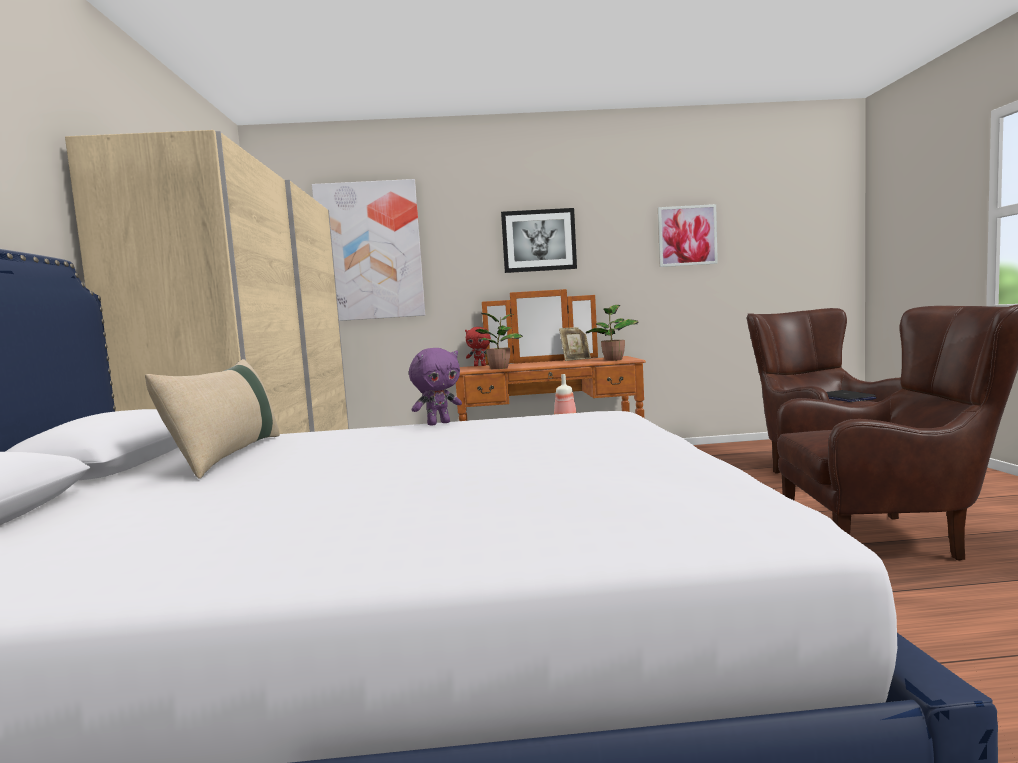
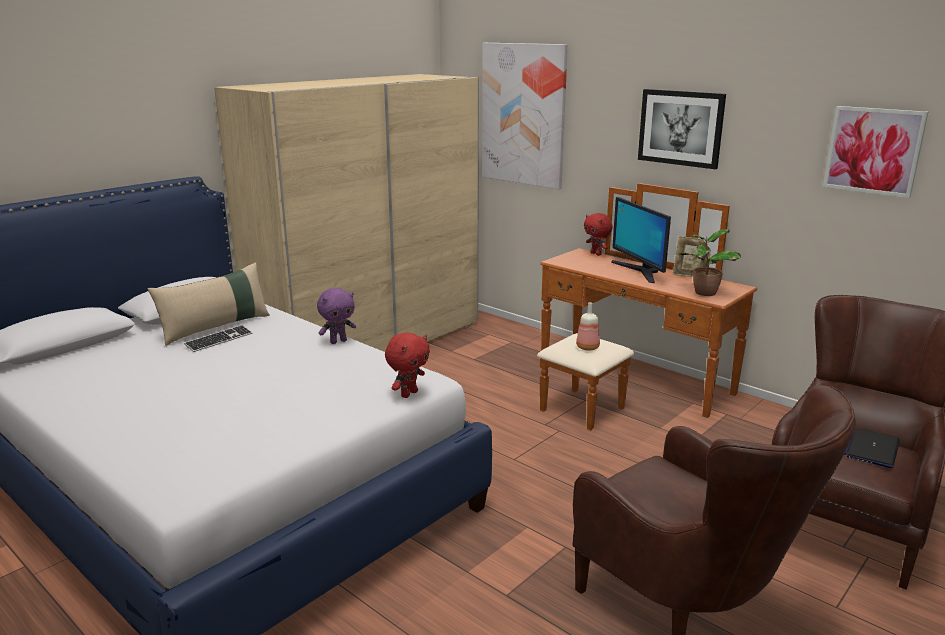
camera: 45 degrees right, 15 degrees up
purple plush toy [409,348,462,426] -> purple plush toy turned 45 degrees counterclockwise [317,288,356,344]
potted plant [475,313,523,369] -> none
none -> keyboard [184,325,253,352]
none -> red plush toy [385,332,430,398]
none -> monitor [611,197,671,283]

